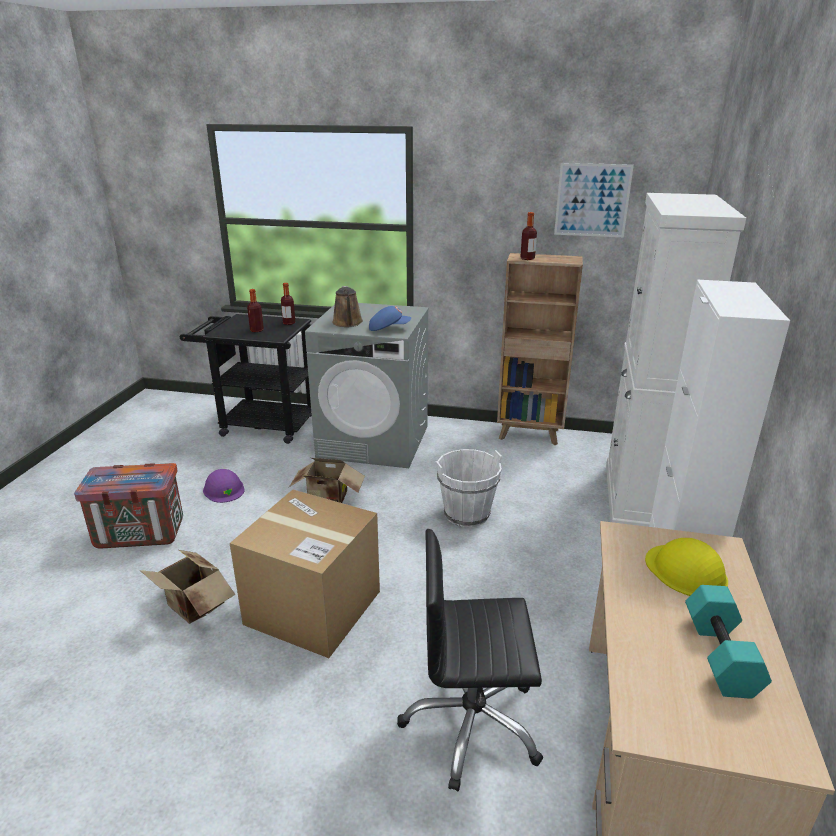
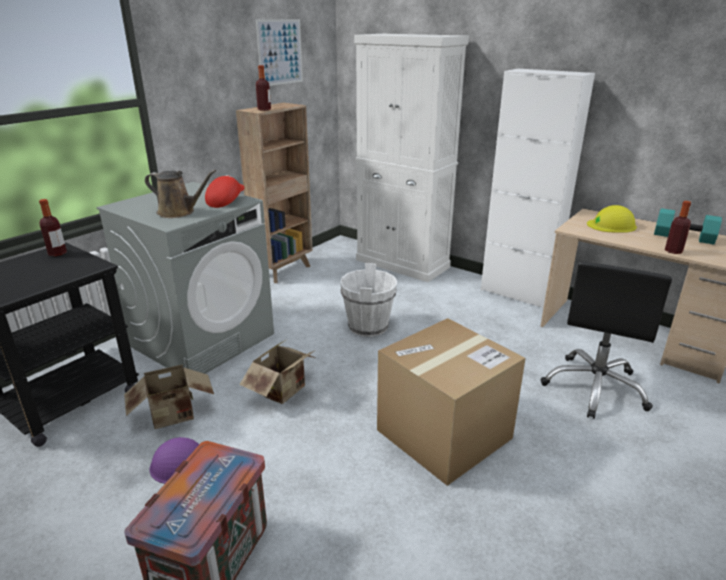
camera: 65 degrees left, 0 degrees up
cardboard box [139,550,235,624] -> cardboard box moved to [124,364,214,429]
bottle [247,289,264,332] -> bottle moved to [665,201,691,254]
blue cap [369,306,411,331] -> red cap [205,175,245,208]

